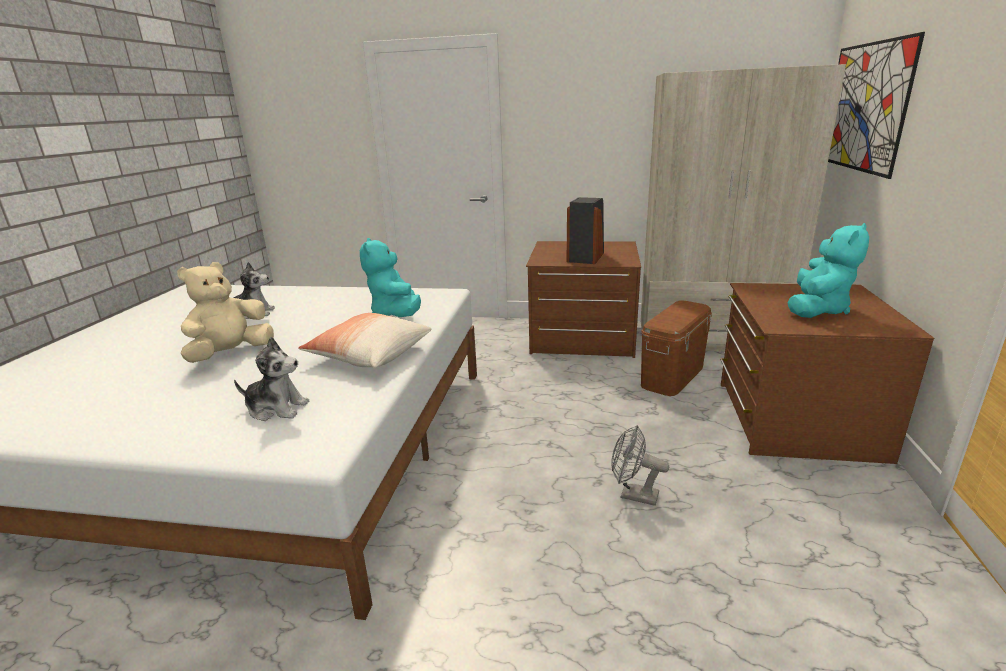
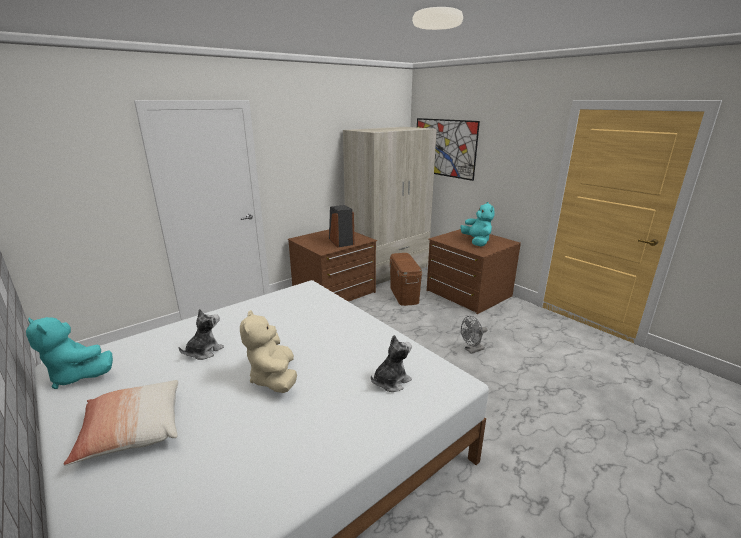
camera: 50 degrees left, 0 degrees up
pillow [298,313,431,368] -> pillow moved to [64,380,178,466]
turquoise plush toy [360,238,421,317] -> turquoise plush toy moved to [26,317,113,389]

